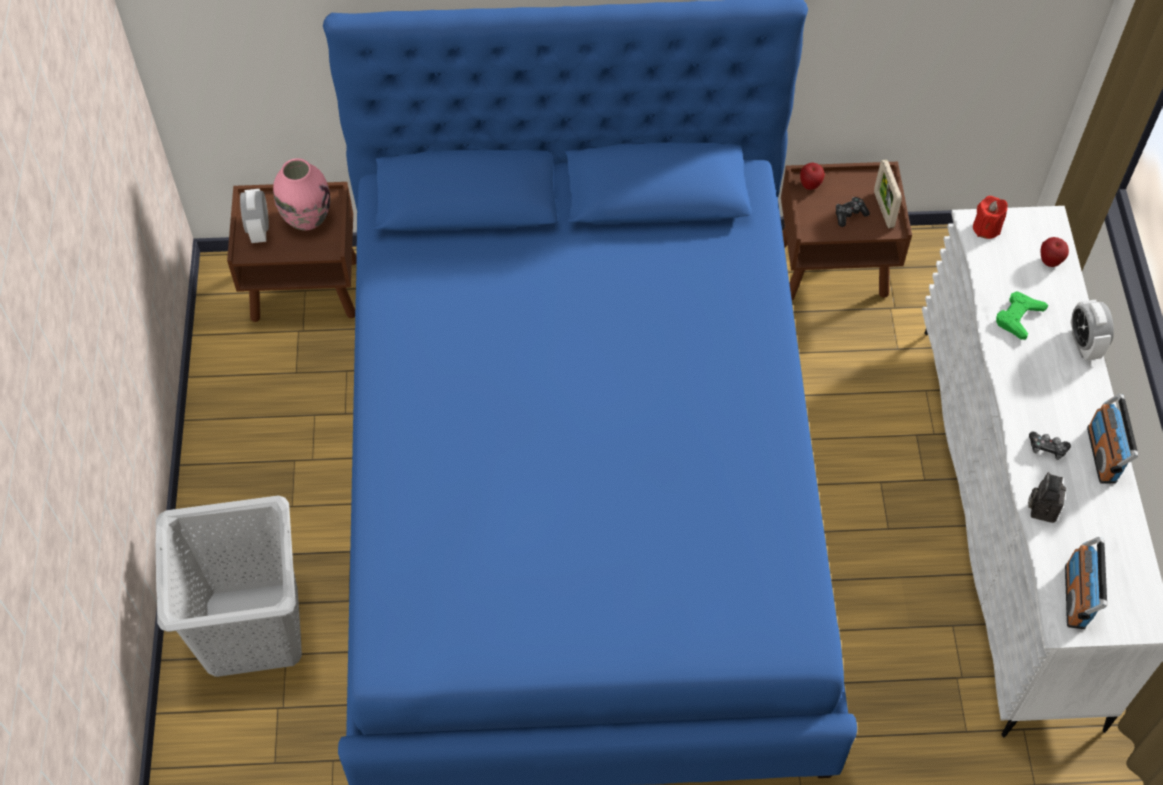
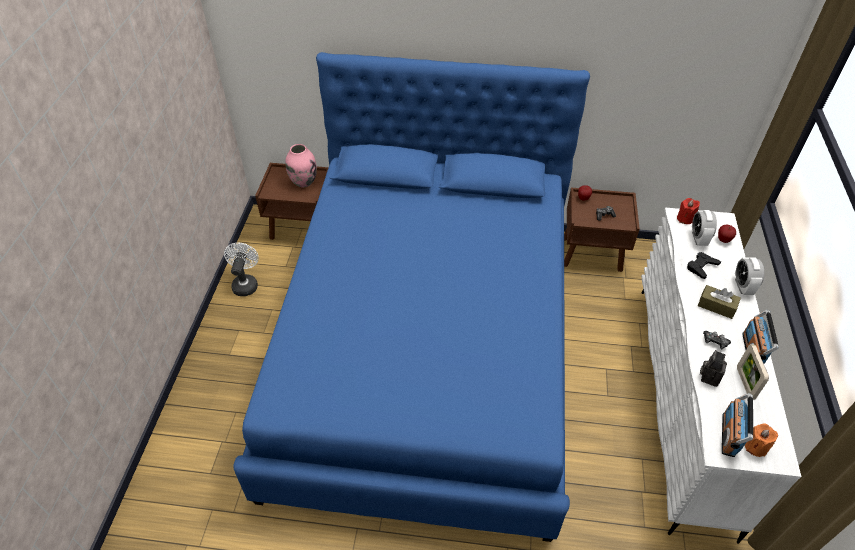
camera: 10 degrees right, 10 degrees down
grey laundry basket [156,495,302,677] -> none
alarm clock [240,189,269,243] -> alarm clock moved to [692,210,717,246]
picture frame [874,160,902,228] -> picture frame moved to [737,345,769,400]
green game controller [996,291,1048,340] -> black game controller [687,252,721,279]
none -> white fan [224,243,259,296]
none -> brown tissue box [698,285,741,319]
none -> orange candle [745,423,778,457]

